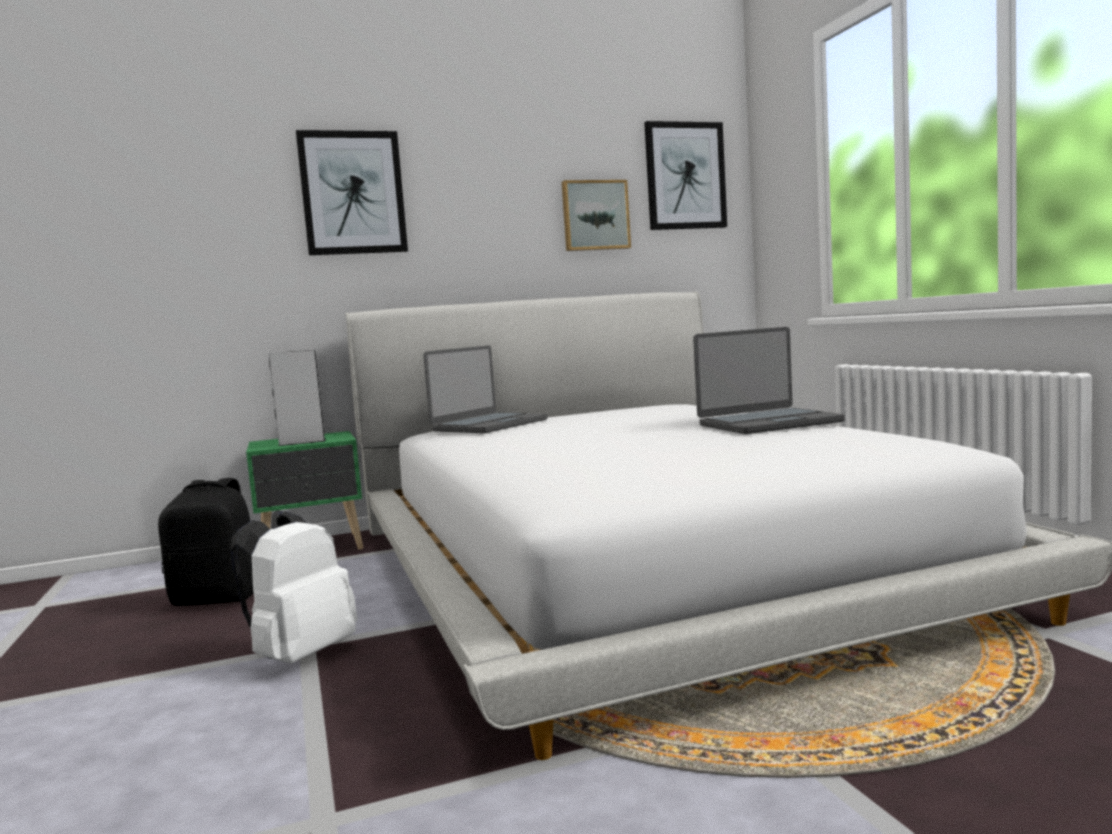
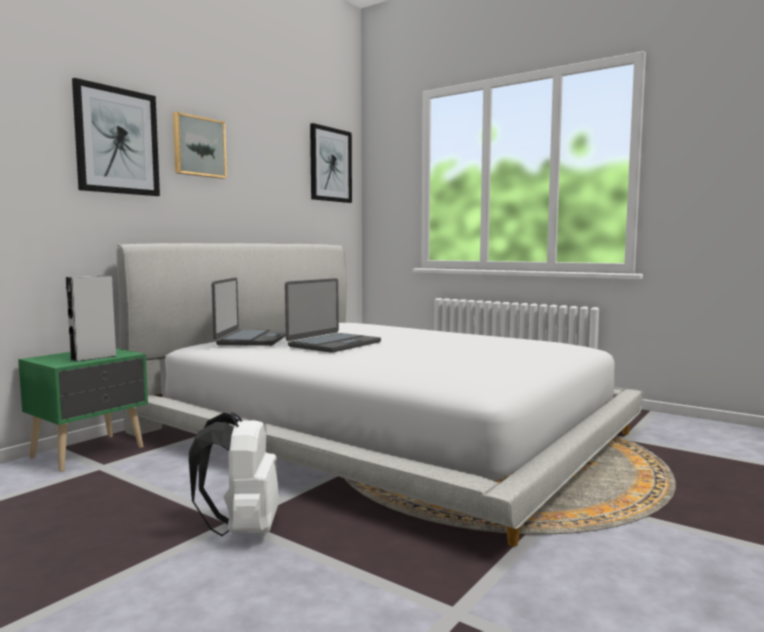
camera: 35 degrees left, 0 degrees up
black backpack [158,478,254,606] -> none
picture [562,180,631,251] -> picture moved to [173,112,227,179]
laptop [693,327,845,434] -> laptop moved to [285,278,381,353]

